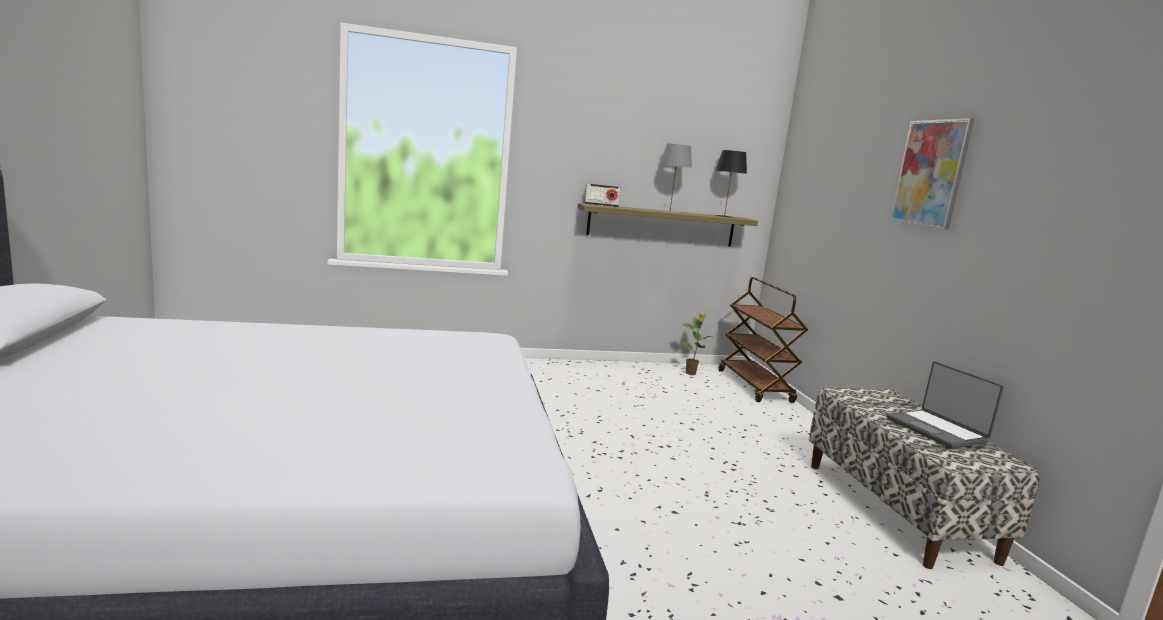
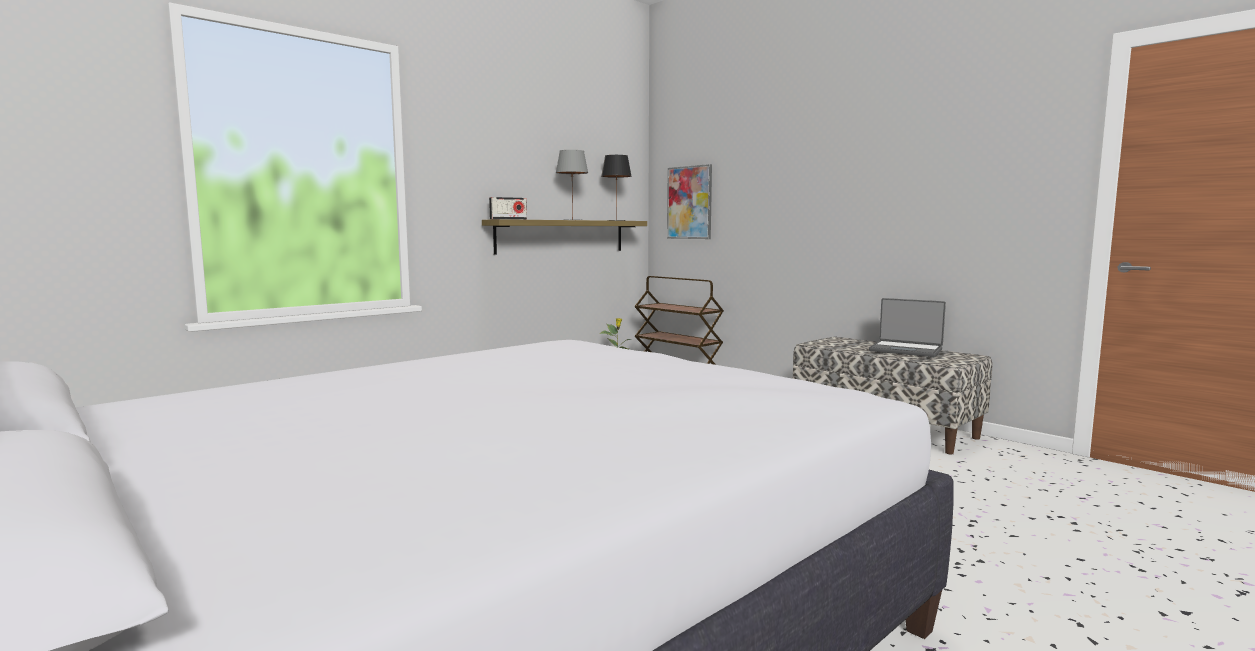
camera: 30 degrees left, 5 degrees down
picture [890,118,974,230] -> picture moved to [667,164,712,239]

